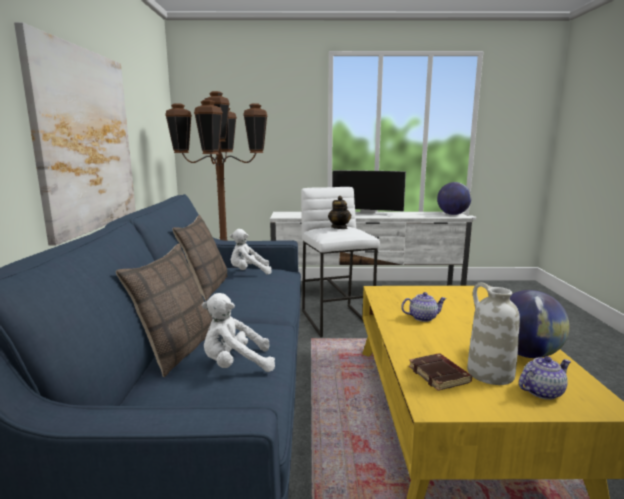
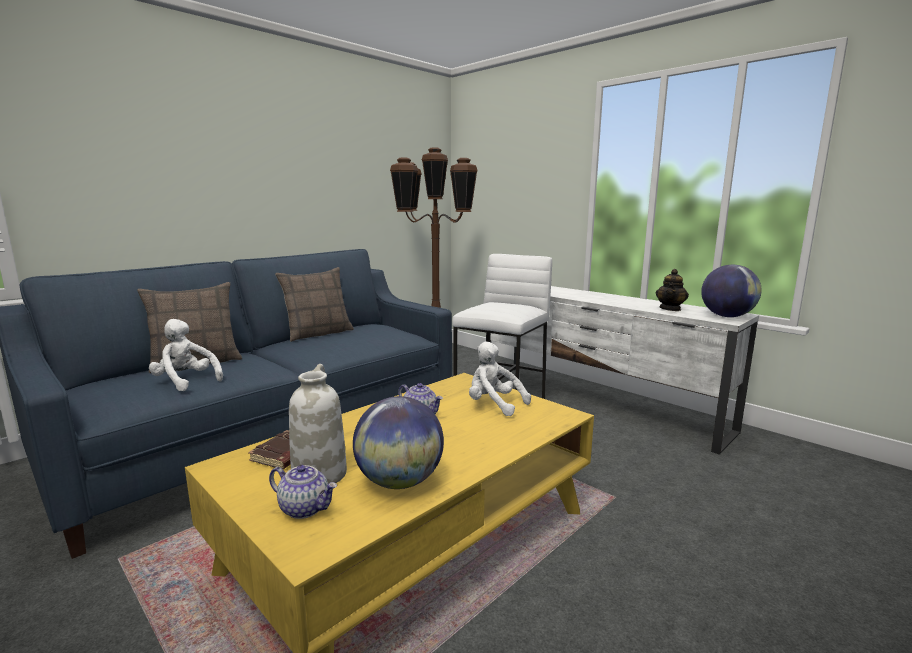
camera: 45 degrees right, 0 degrees up
picture [14,22,136,246] -> none
white plush toy [230,229,272,275] -> white plush toy moved to [469,341,531,416]
teapot [328,196,351,229] -> teapot moved to [656,269,689,311]
television [332,170,406,216] -> none

